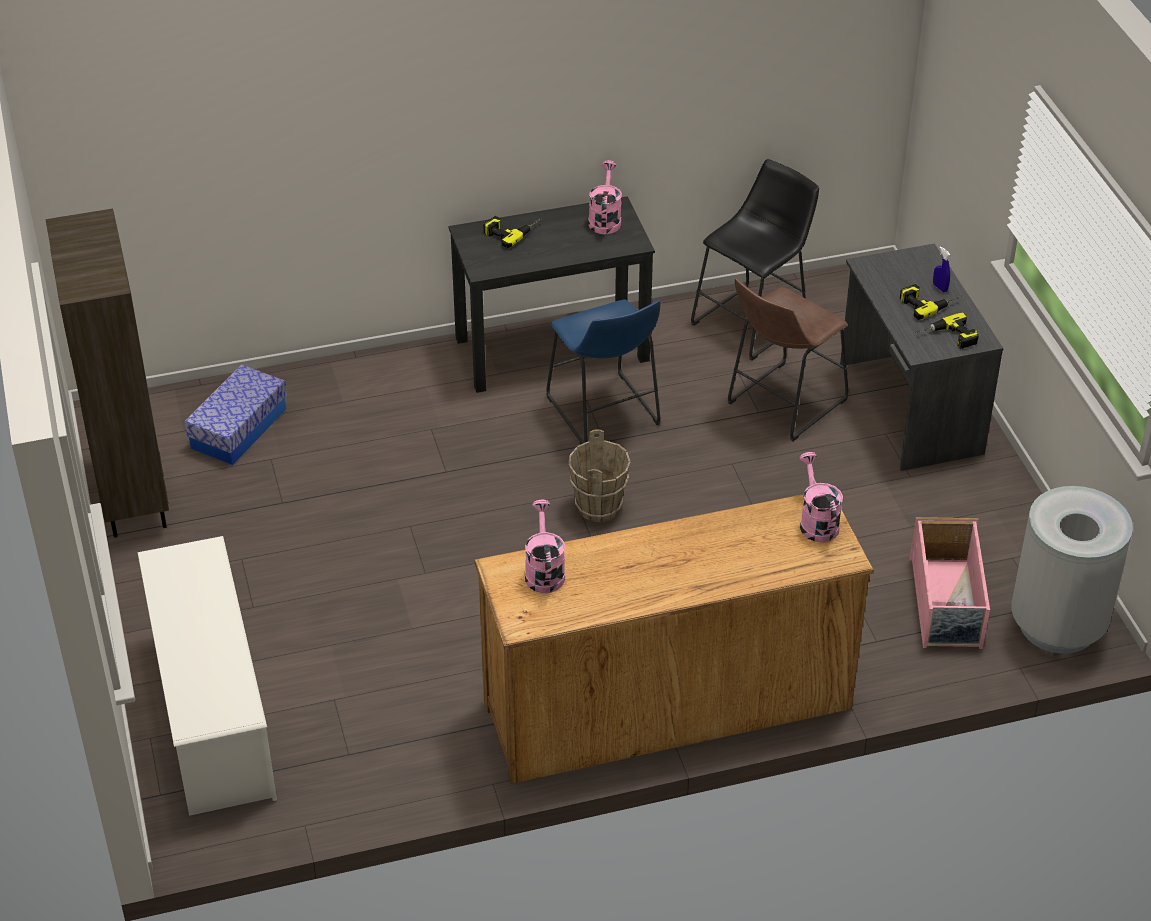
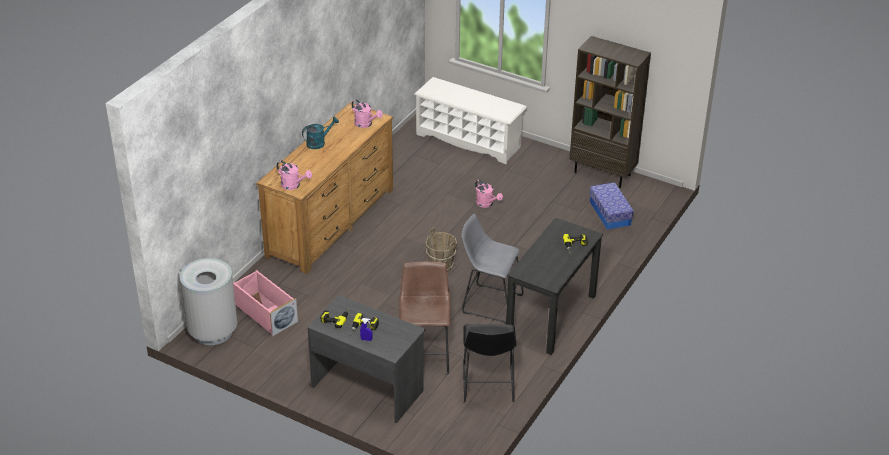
camera: 135 degrees right, 5 degrees down
blue stool [546,300,661,444] -> grey stool [461,213,524,323]
pink watering can [588,160,622,234] -> pink watering can moved to [475,180,503,208]
none -> turquoise watering can [302,117,339,149]

